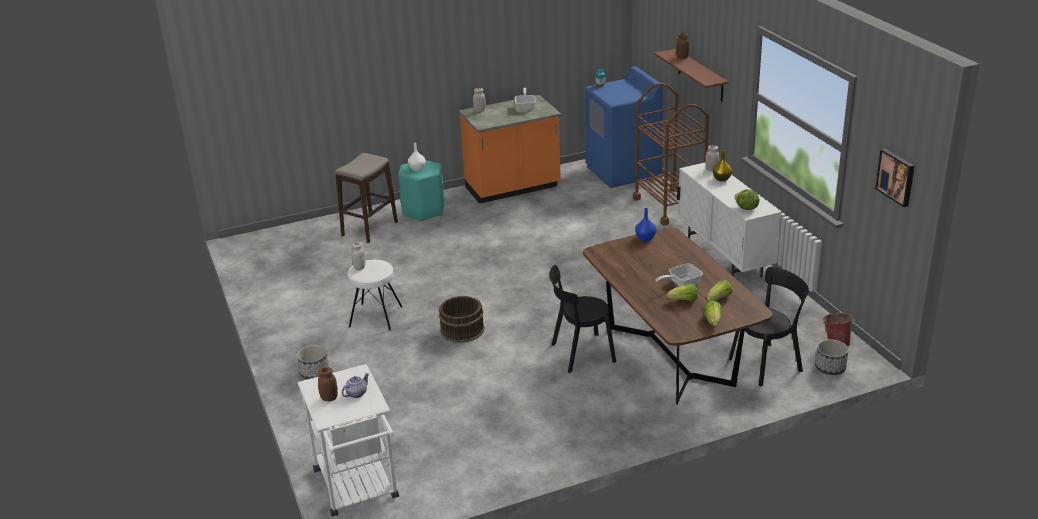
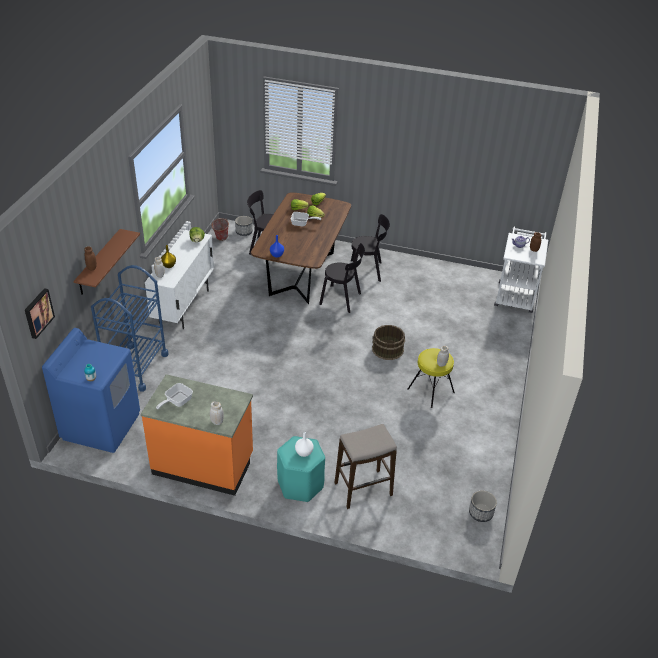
camera: 145 degrees left, 10 degrees up
planter [297,345,329,379] -> planter moved to [469,491,497,522]
white stool [348,259,402,331] -> yellow stool [407,348,455,408]
brown cart [633,83,709,225] -> blue cart [91,265,168,392]
picture [875,148,915,207] -> picture moved to [25,288,55,339]
none -> black chair [351,214,390,282]

